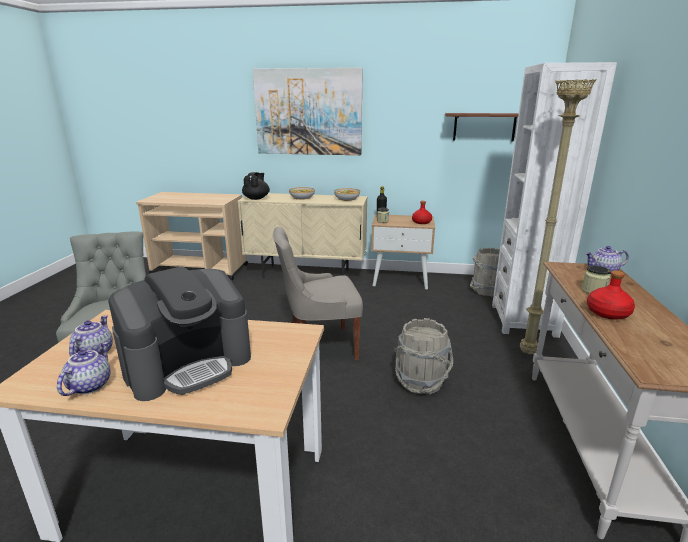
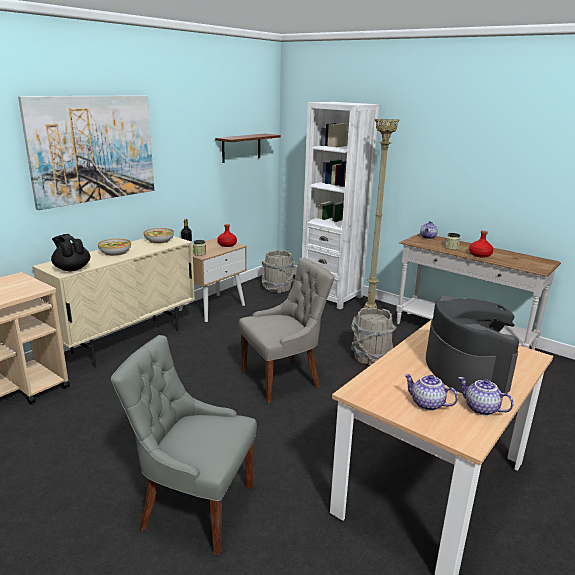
camera: 60 degrees left, 0 degrees up
grey chair [273,227,363,361] -> grey chair turned 135 degrees counterclockwise [239,257,335,403]

